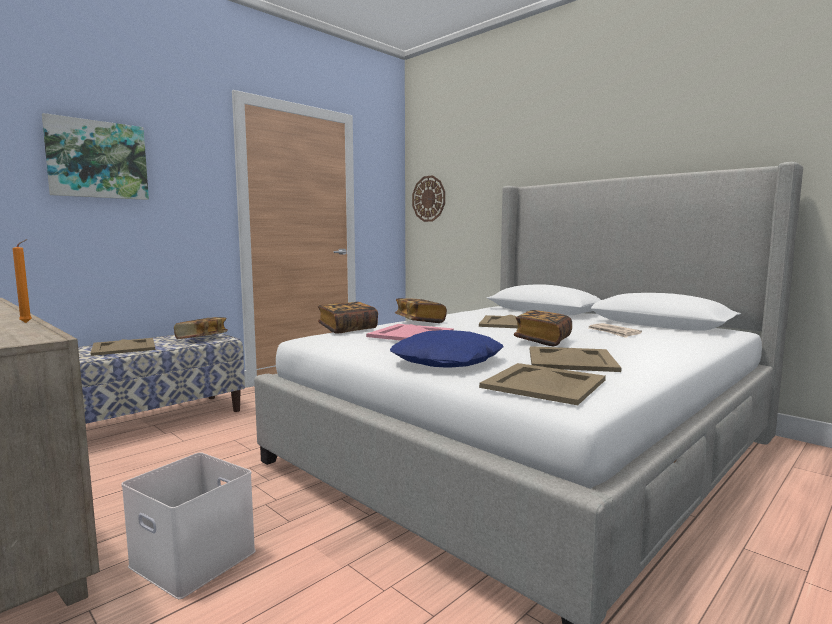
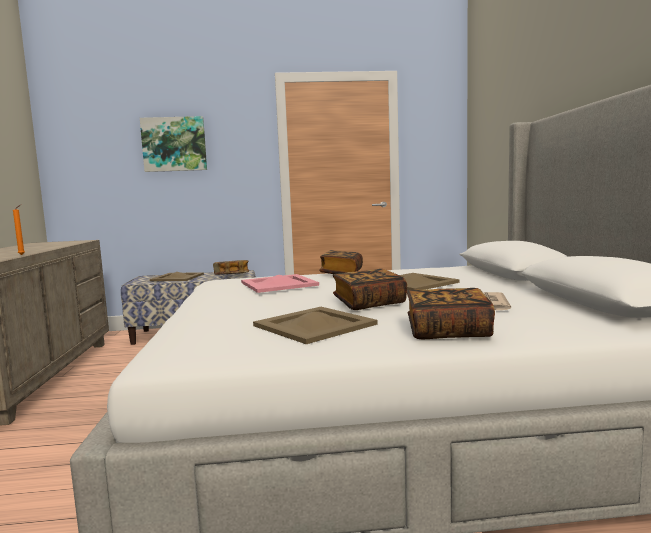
camera: 40 degrees right, 0 degrees up
white storage box [121,452,256,599] -> none
book [318,302,378,334] -> book moved to [407,288,495,339]
blue pillow [390,330,504,368] -> none
wall clock [412,175,445,222] -> none
beige tray [479,363,606,405] -> none

